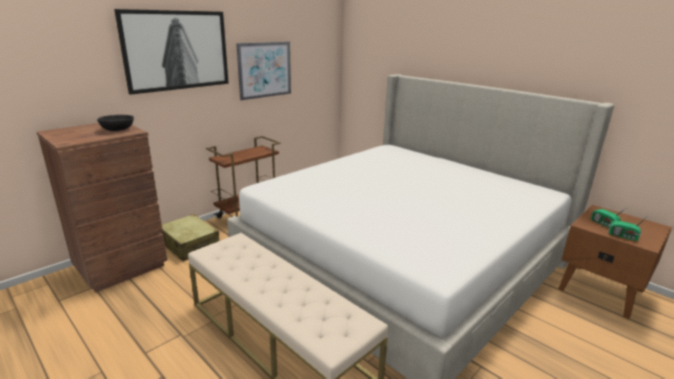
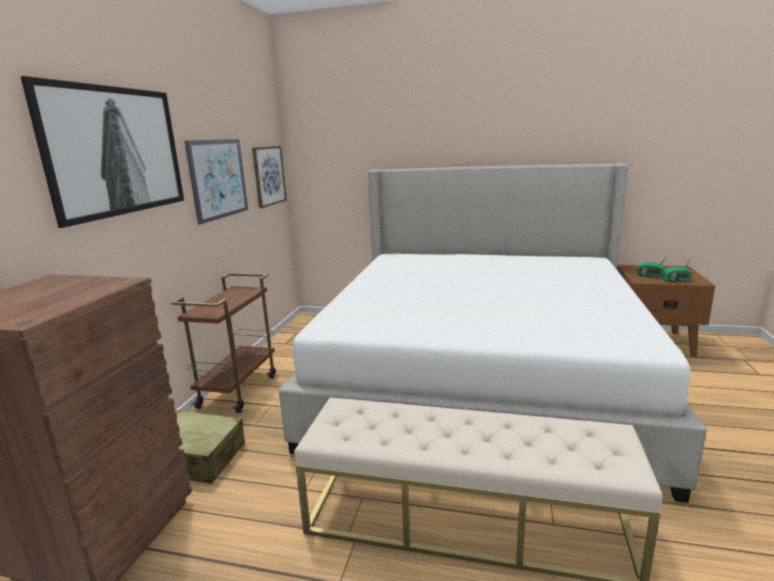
camera: 30 degrees left, 5 degrees down
black bowl [97,115,134,131] -> none
none -> picture [252,146,287,208]

